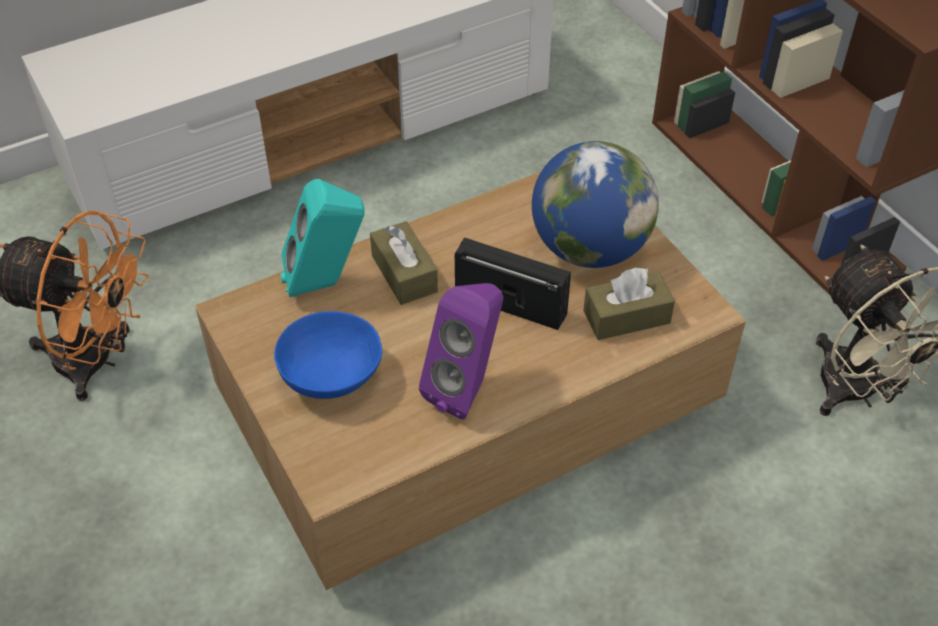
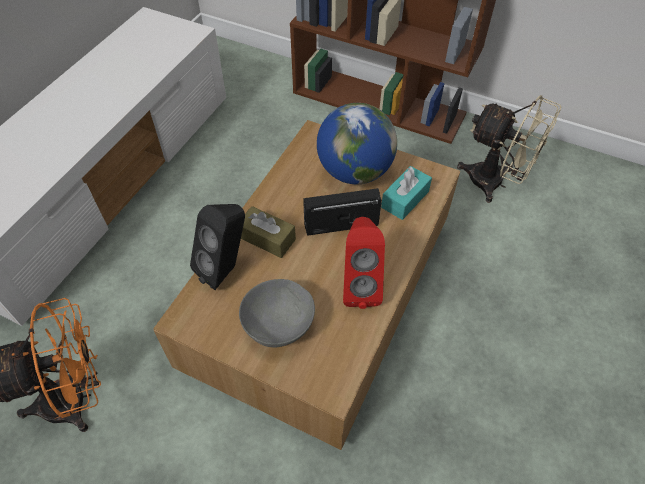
camera: 35 degrees left, 5 degrees up
blue bowl [274,311,382,399] -> grey bowl [239,279,315,347]
turquoise speaker [280,179,365,297] -> black speaker [190,204,245,290]
purple speaker [419,283,503,419] -> red speaker [343,217,385,309]
brown tissue box [583,268,675,340] -> turquoise tissue box [381,166,432,220]

